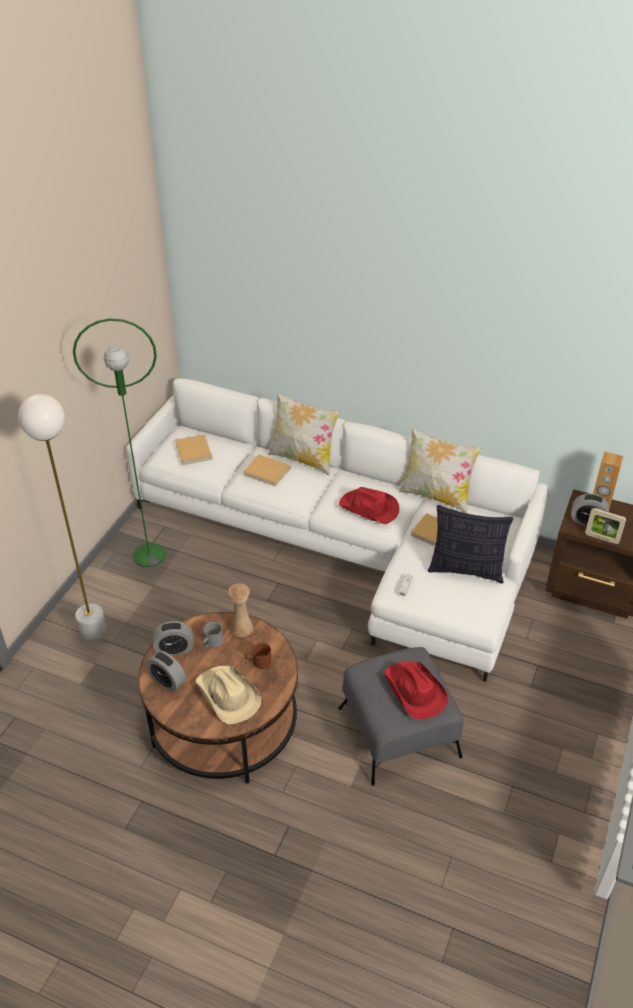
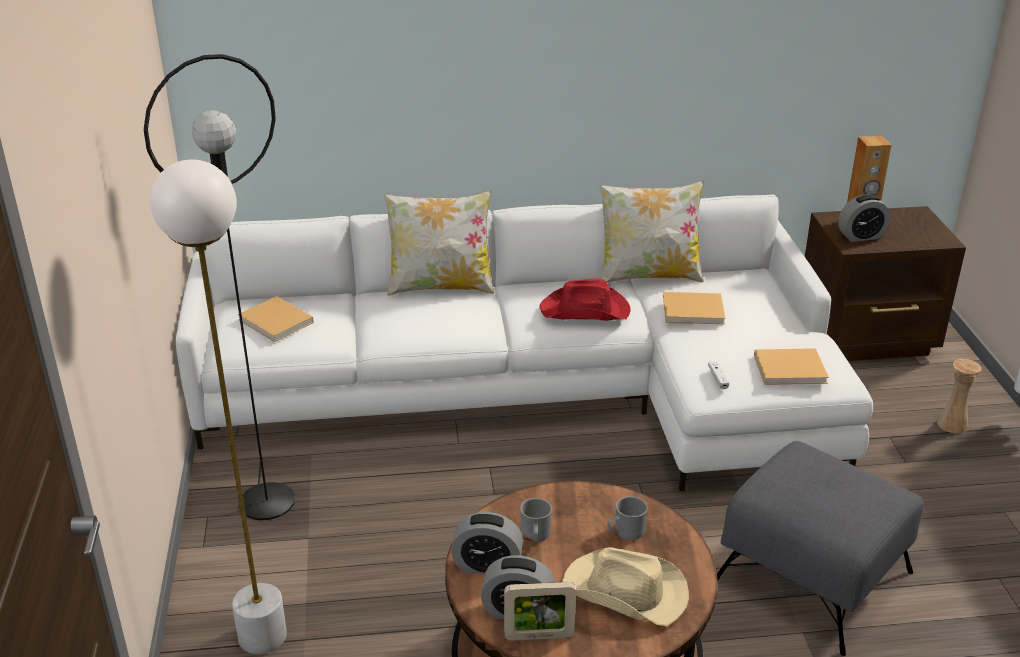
camera: 30 degrees left, 10 degrees down
green floor lamp [73,318,166,567] -> black floor lamp [144,54,295,520]
alarm clock [153,621,194,655] -> alarm clock turned 45 degrees clockwise [451,512,523,574]
beige vase [228,583,254,637] -> beige vase moved to [937,359,982,434]
beige book [243,454,291,486] -> beige book moved to [754,348,829,385]
brown mug [246,643,271,669] -> grey mug [607,496,648,540]
red hat [384,661,448,719] -> none
pillow [428,505,513,584] -> none
picture frame [585,508,626,544] -> picture frame moved to [504,582,576,641]

